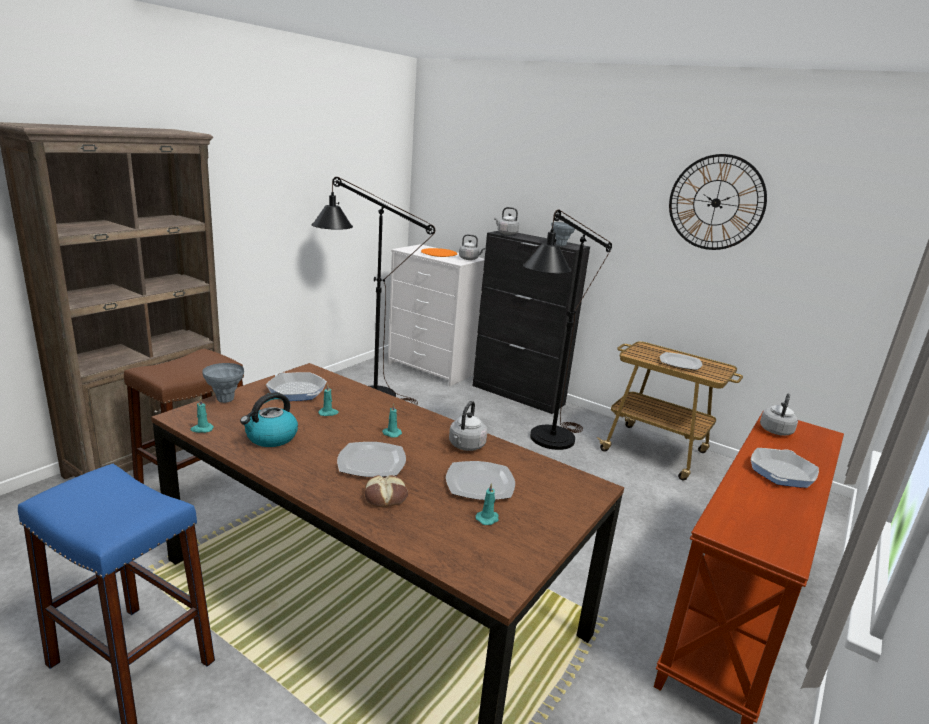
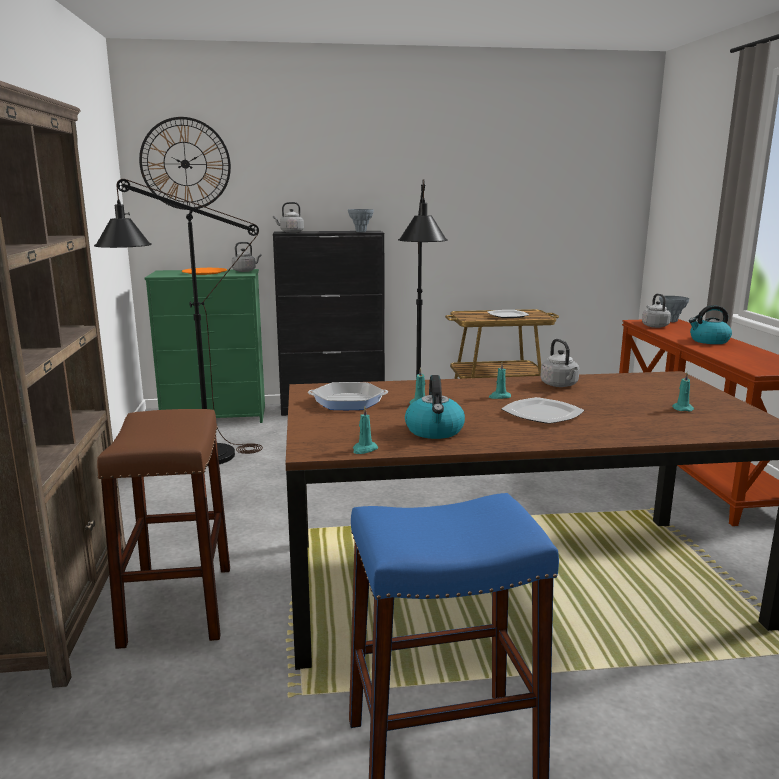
camera: 40 degrees left, 5 degrees down
grey vase [202,363,244,403] -> grey vase moved to [659,296,689,322]
bread [365,475,408,507] -> none
white dresser [388,244,485,386] -> green dresser [145,269,265,423]
plate [446,461,515,500] -> none
wall clock [669,154,767,250] -> wall clock moved to [139,117,231,210]
frying pan [751,448,819,488] -> kettle [689,305,732,344]

